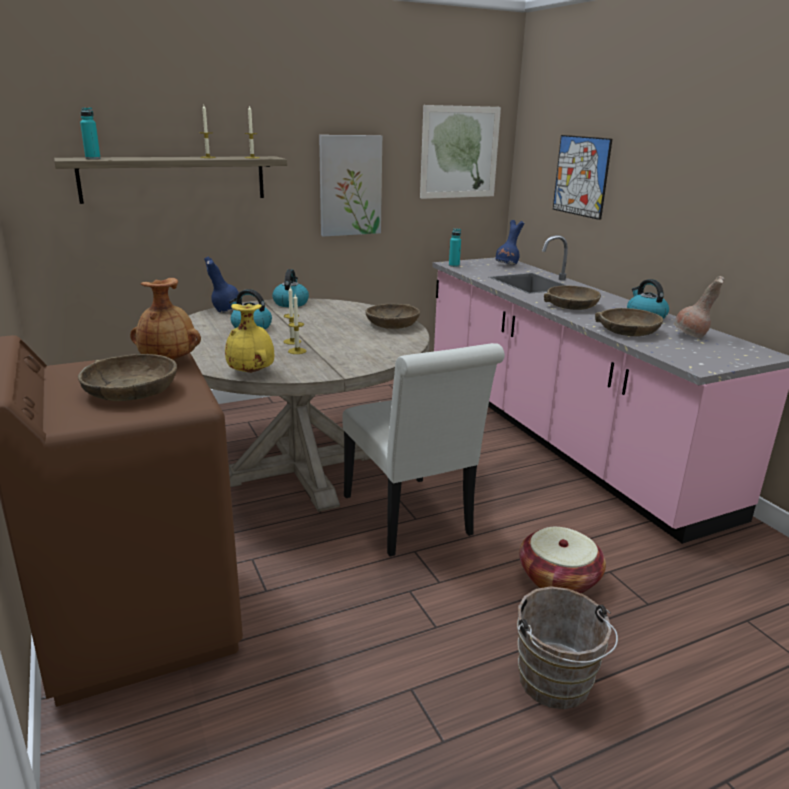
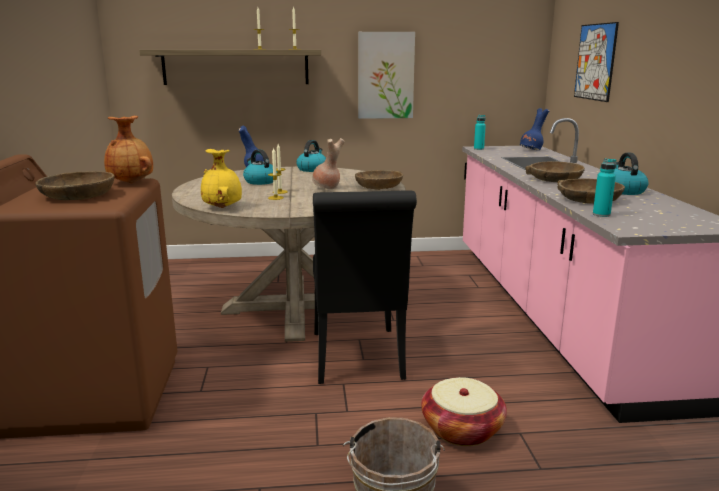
camera: 20 degrees right, 5 degrees down
turquoise bottle [80,107,101,159] -> turquoise bottle moved to [593,158,616,217]
white chair [342,343,505,557] -> black chair [313,190,417,384]
picture [420,105,501,199] -> none
brown vase [673,276,725,338] -> brown vase moved to [312,138,345,189]

